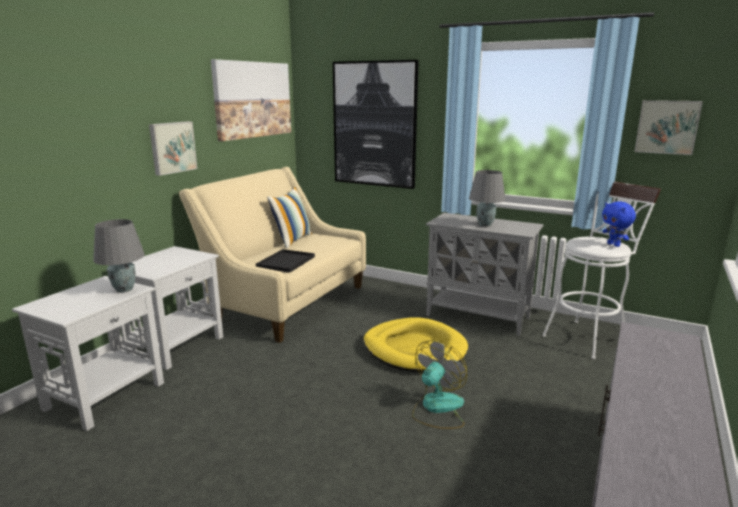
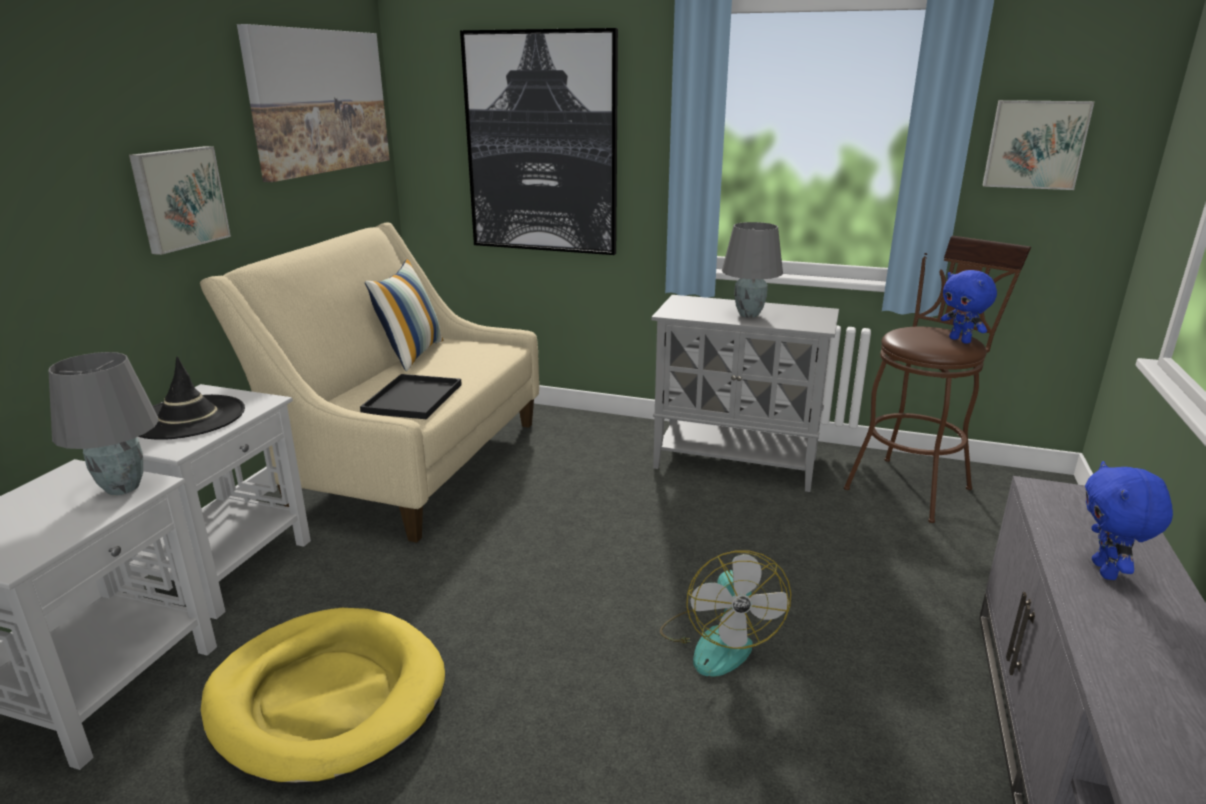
camera: 10 degrees left, 5 degrees up
yellow dog bed [364,317,468,372] -> yellow dog bed moved to [201,608,445,785]
fan [412,340,467,429] -> fan turned 150 degrees clockwise [660,550,791,677]
white stool [542,182,661,359] -> brown stool [844,236,1031,523]
none -> black hat [138,356,245,440]
none -> blue plush toy [1085,461,1173,580]

